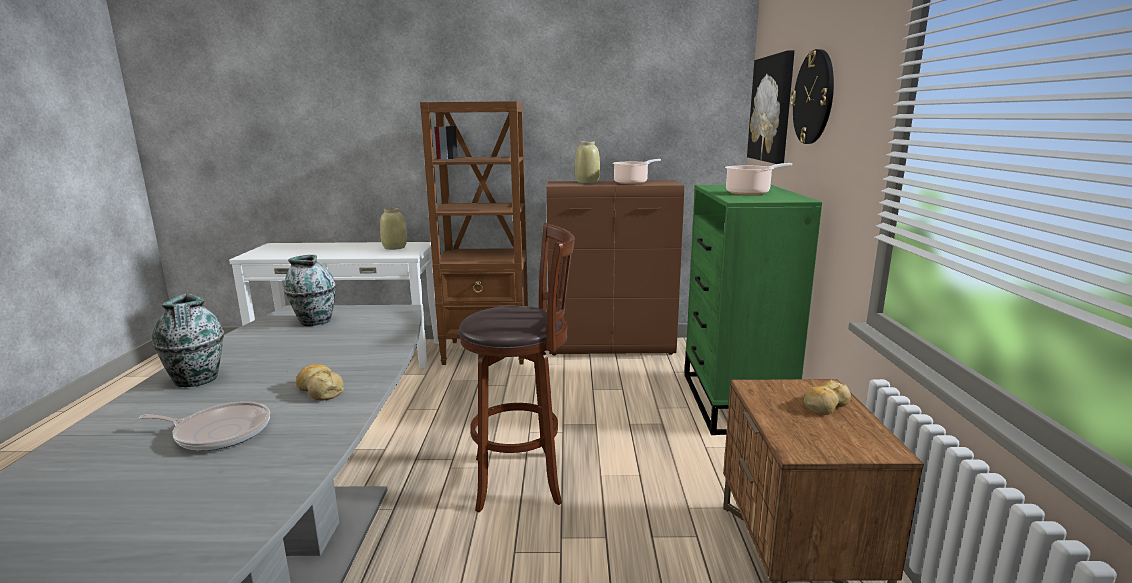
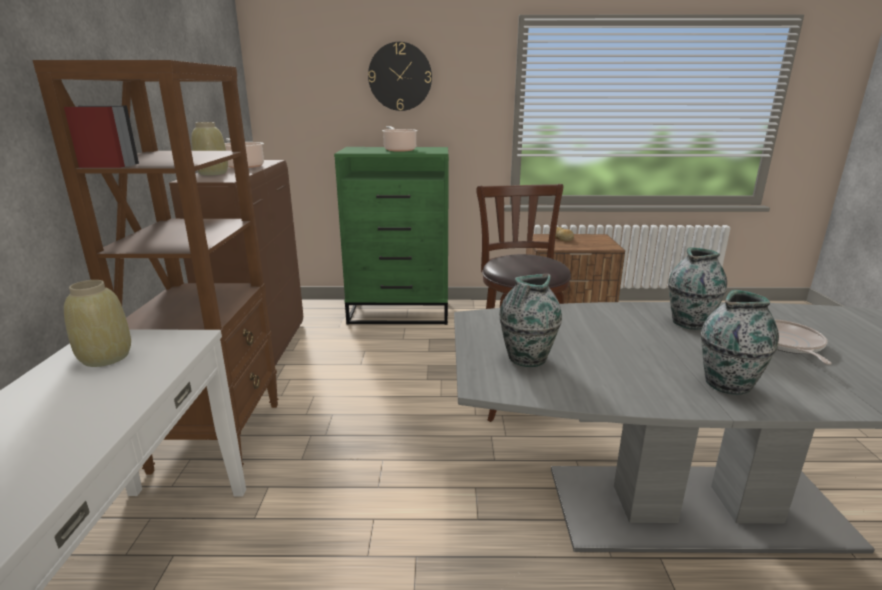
camera: 90 degrees left, 5 degrees up
bread [296,364,344,400] -> vase [668,248,727,330]
picture [747,50,795,164] -> none

